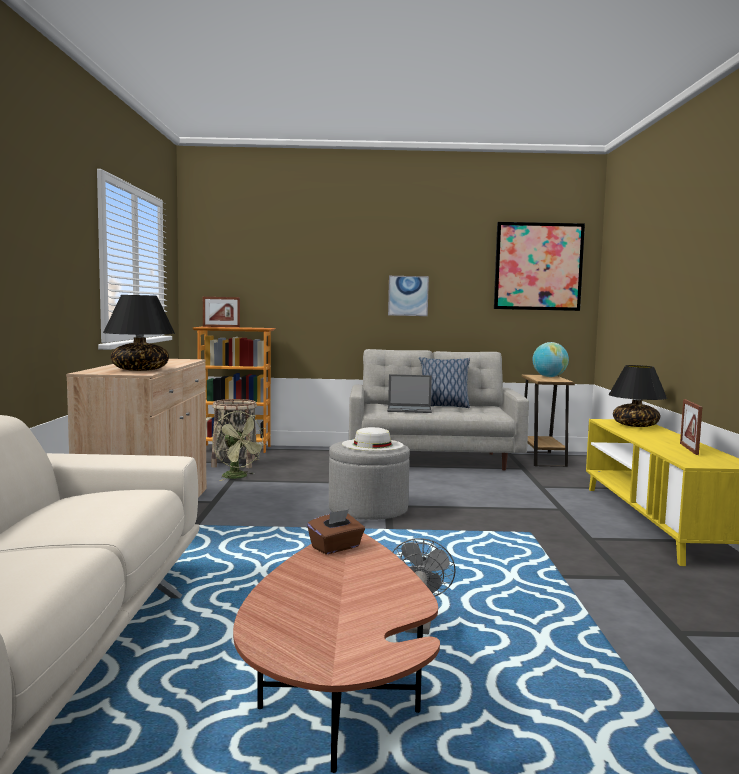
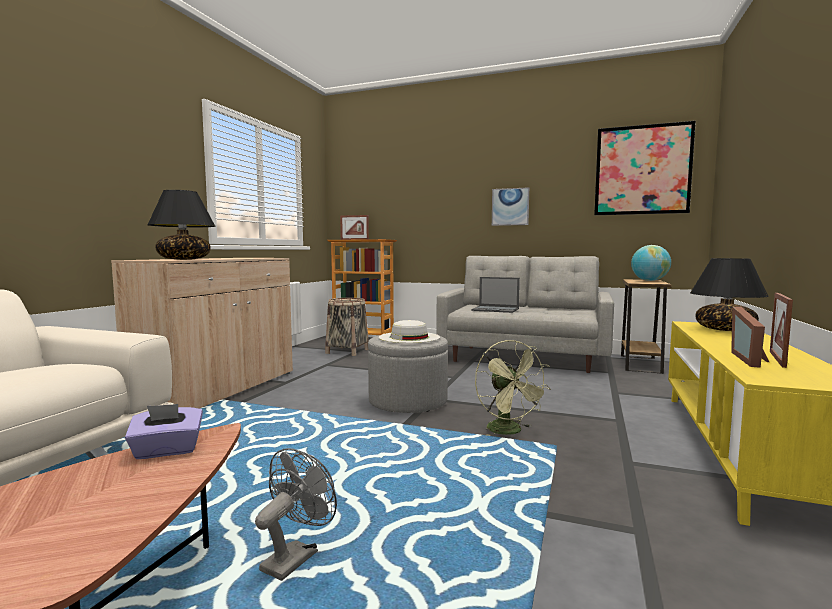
camera: 20 degrees right, 0 degrees up
green fan [212,411,266,481] -> green fan moved to [475,340,551,436]
brown tissue box [307,509,365,555] -> purple tissue box [125,404,203,459]
pillow [419,357,470,408] -> none
none -> picture frame [731,307,769,368]

